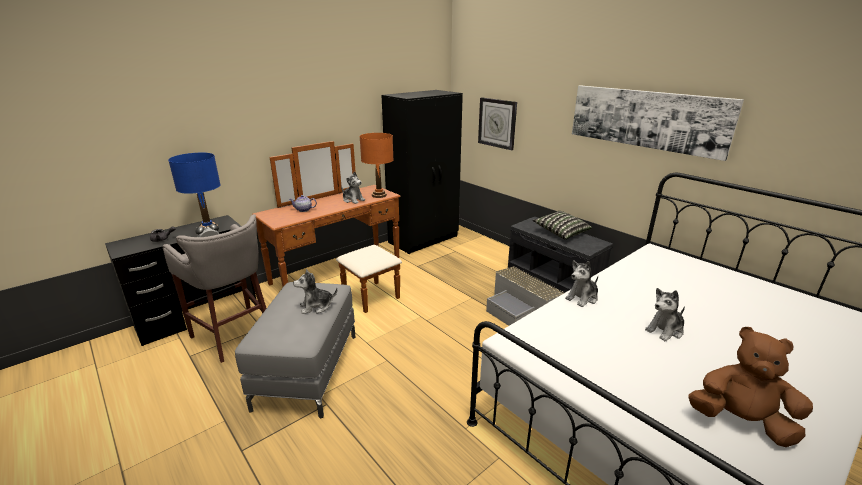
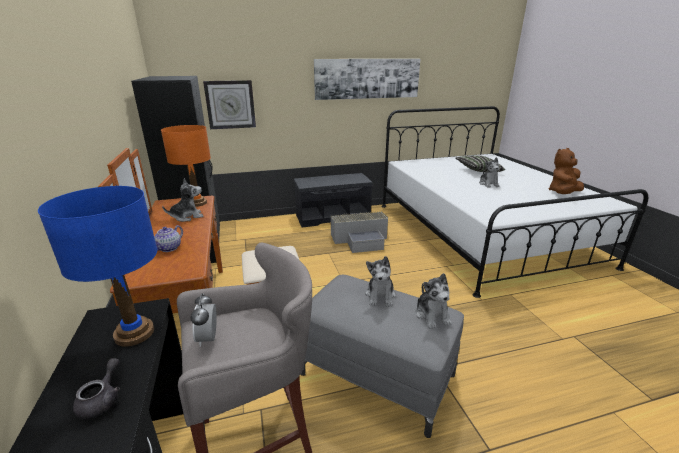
camera: 65 degrees left, 0 degrees up
pillow [533,211,592,240] -> pillow moved to [456,155,505,172]
plush toy [565,260,598,307] -> plush toy moved to [415,273,452,329]

